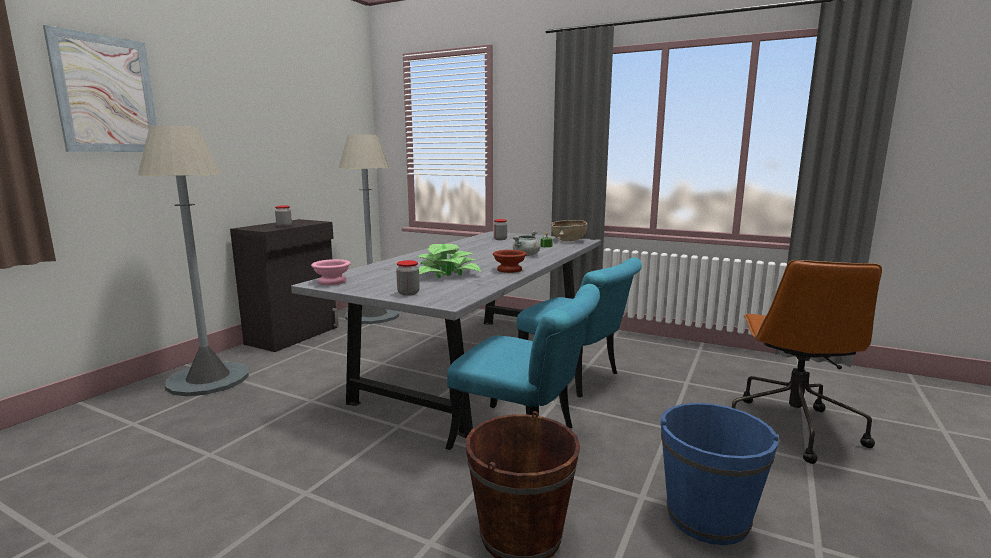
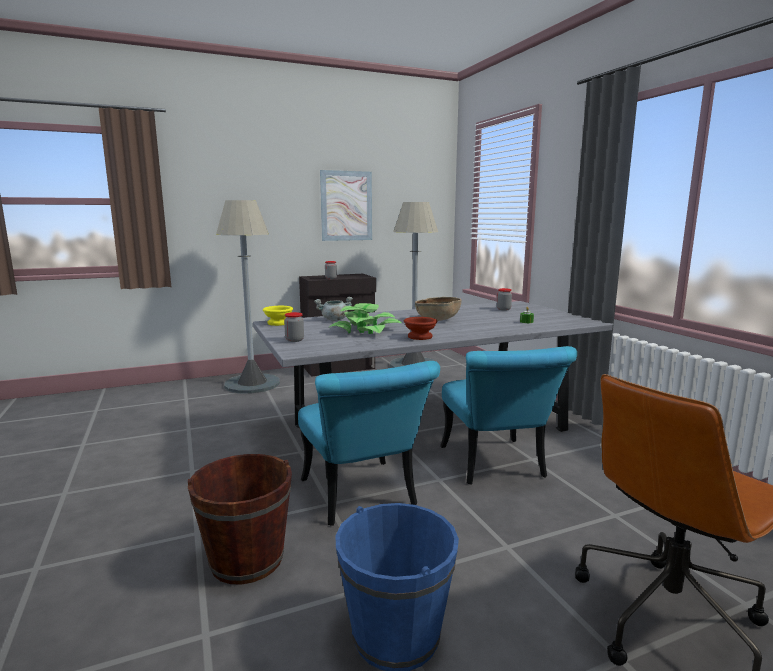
camera: 40 degrees right, 0 degrees up
picture [43,25,157,152] -> picture moved to [320,170,372,241]
pink bowl [311,259,351,285] -> yellow bowl [263,306,293,326]
grey cooking pot [513,230,540,256] -> grey cooking pot moved to [314,297,353,321]
brown bowl [551,220,588,242] -> brown bowl moved to [415,297,461,321]

